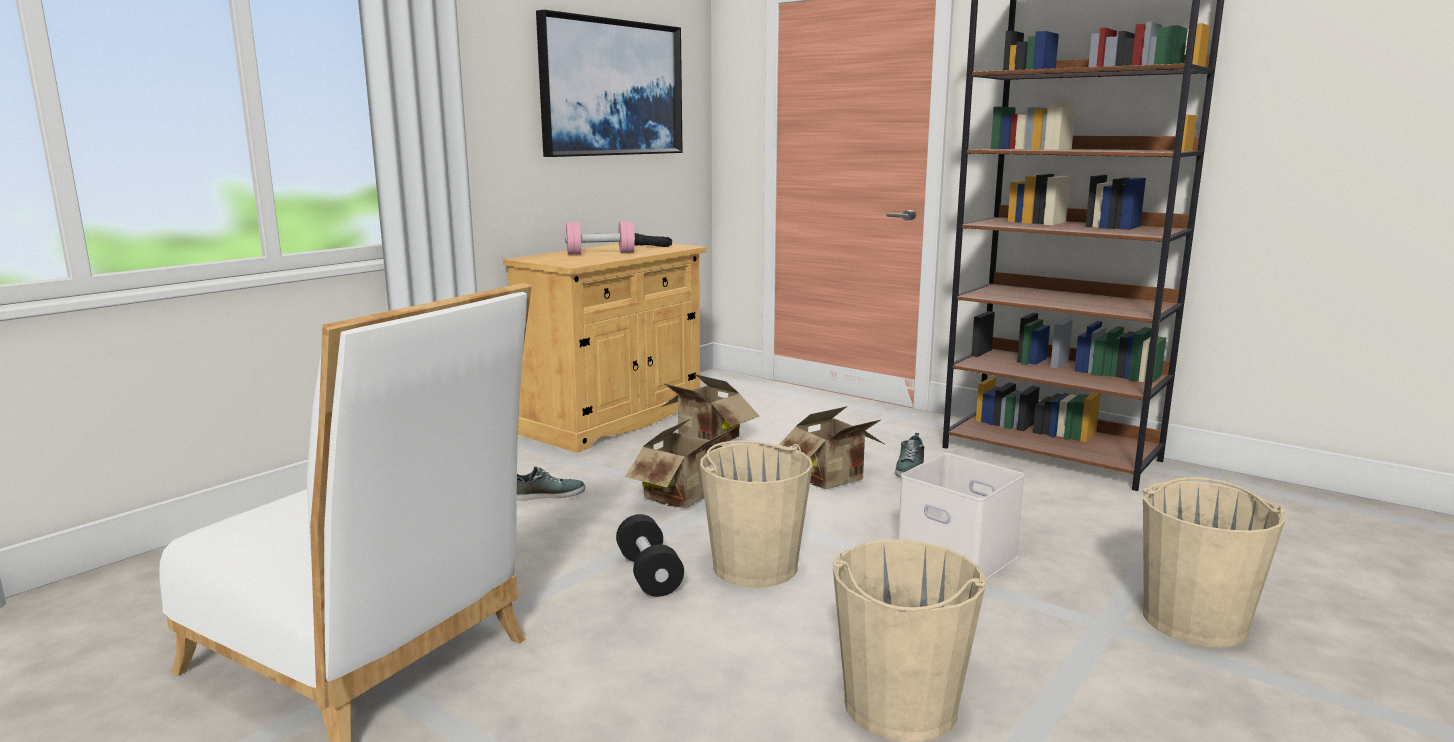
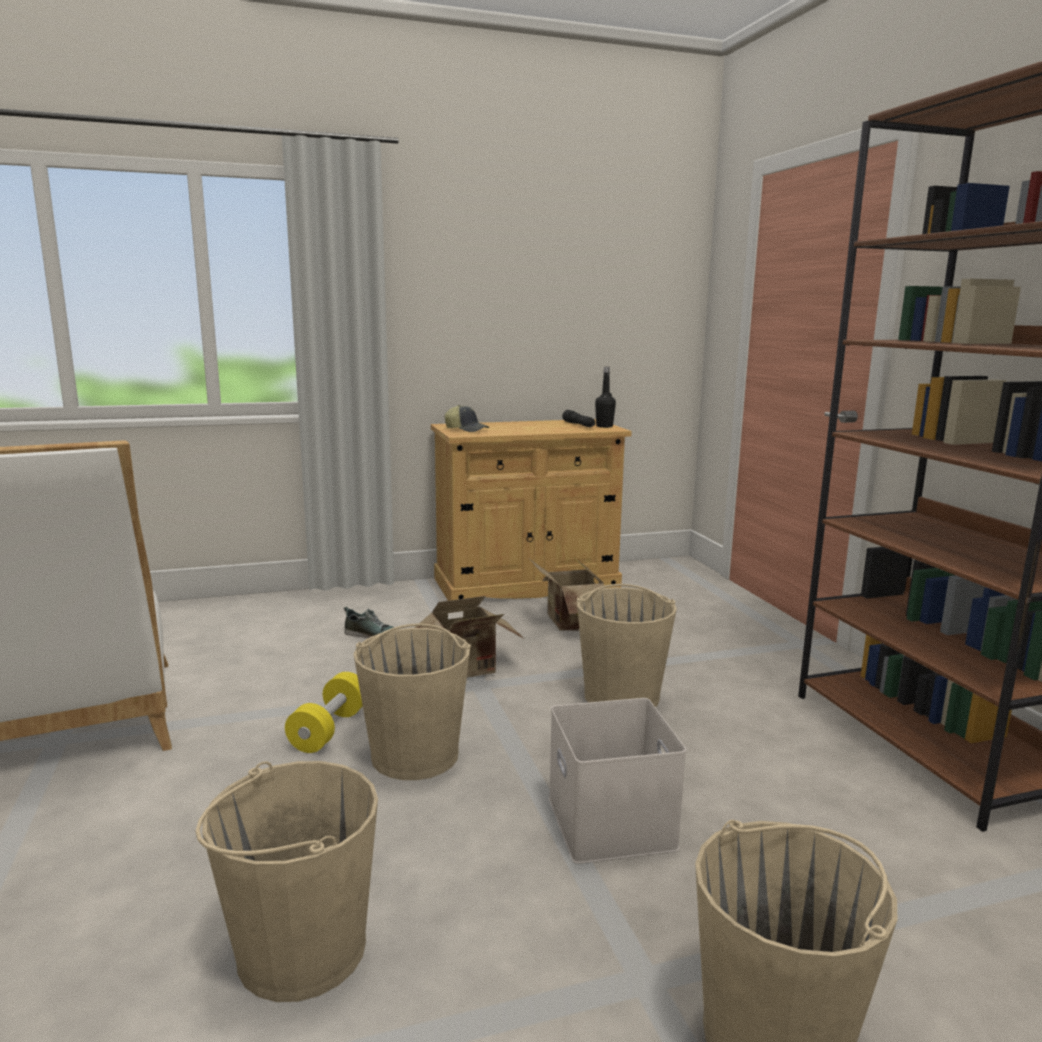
camera: 35 degrees right, 0 degrees up
picture [536,10,683,157] -> none
pink dumbbell [565,221,635,255] -> none
black dumbbell [616,514,684,597] -> yellow dumbbell [285,672,363,753]
cardboard box [779,406,886,489] -> beige bucket [577,584,677,707]
shoe [895,433,924,477] -> none
none -> cap [445,405,489,432]
none -> black bottle [595,367,616,428]

